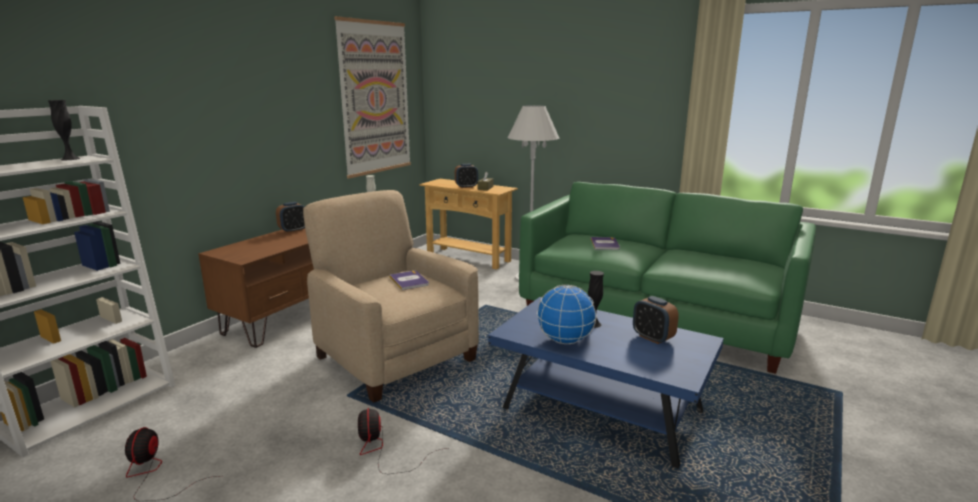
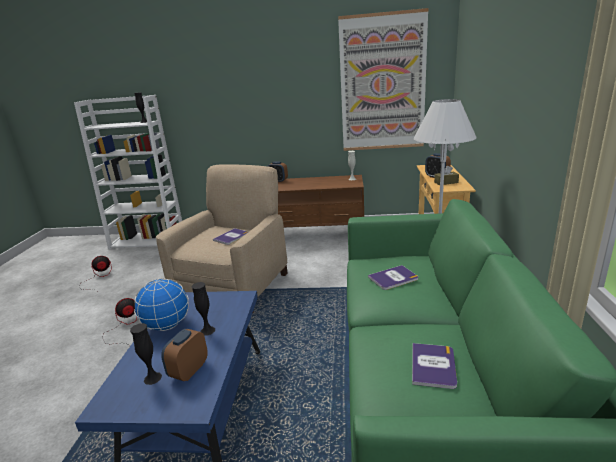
camera: 65 degrees right, 5 degrees up
none -> black vase [130,323,162,385]
none -> book [412,343,457,389]

